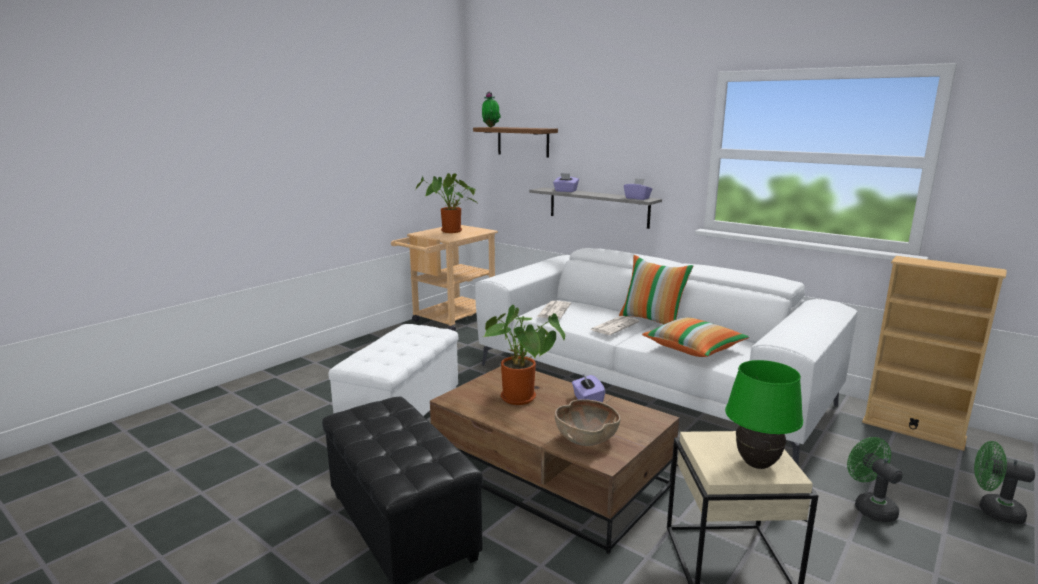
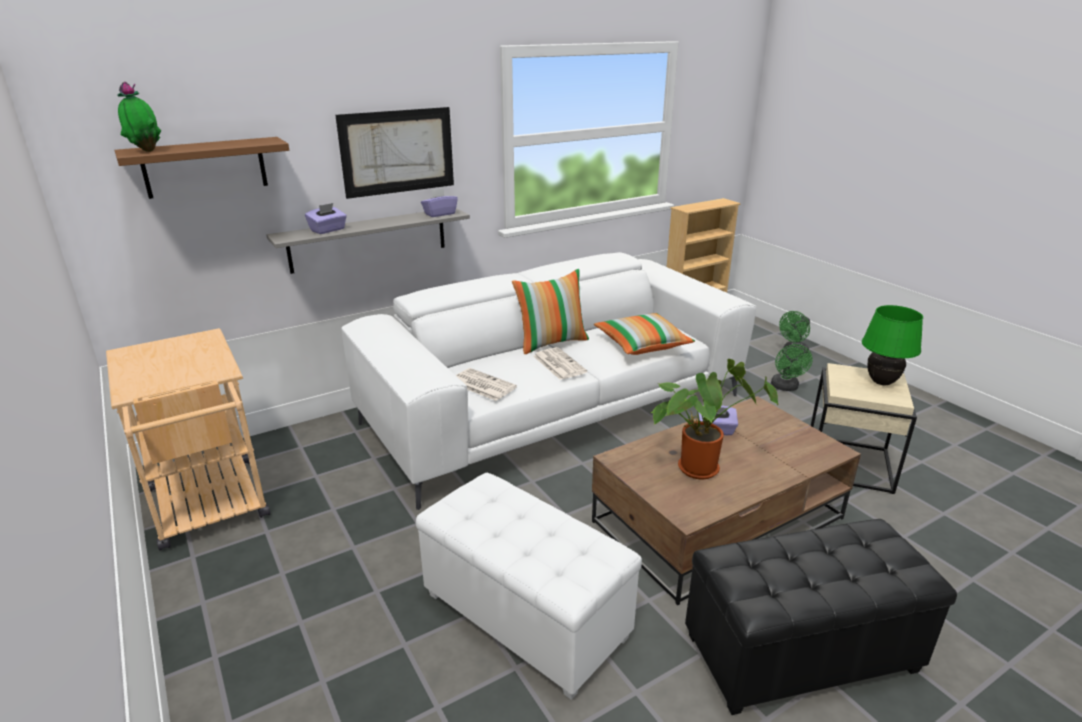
camera: 70 degrees left, 10 degrees up
potted plant [415,173,477,233] -> none
brown bowl [555,399,621,446] -> none
green fan [847,437,903,523] -> green fan turned 90 degrees counterclockwise [771,344,813,391]
none -> picture [335,107,454,199]

